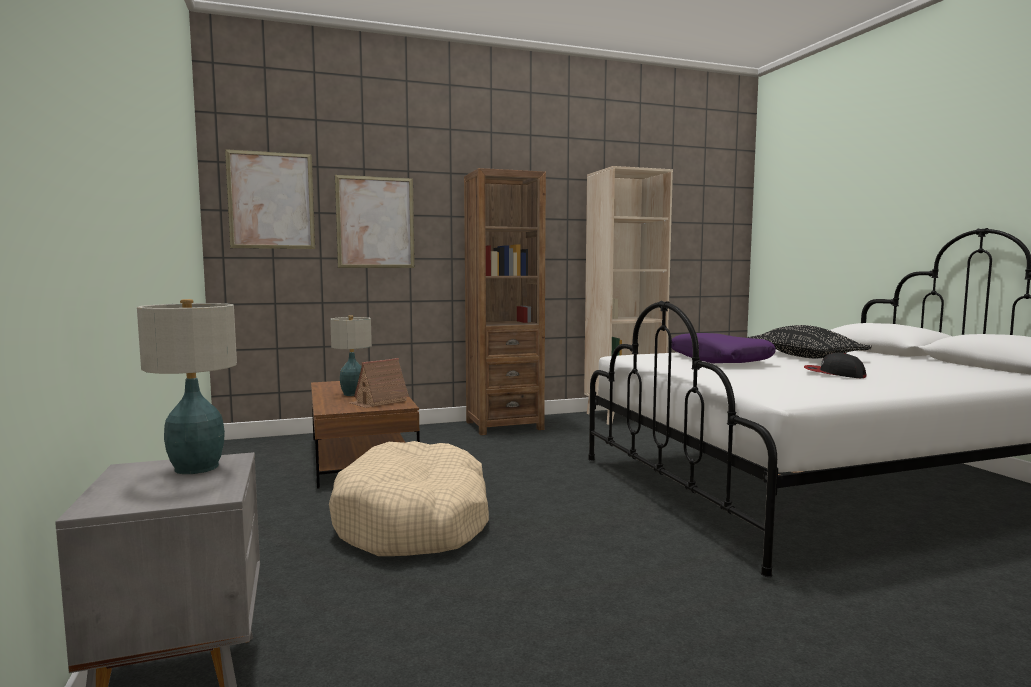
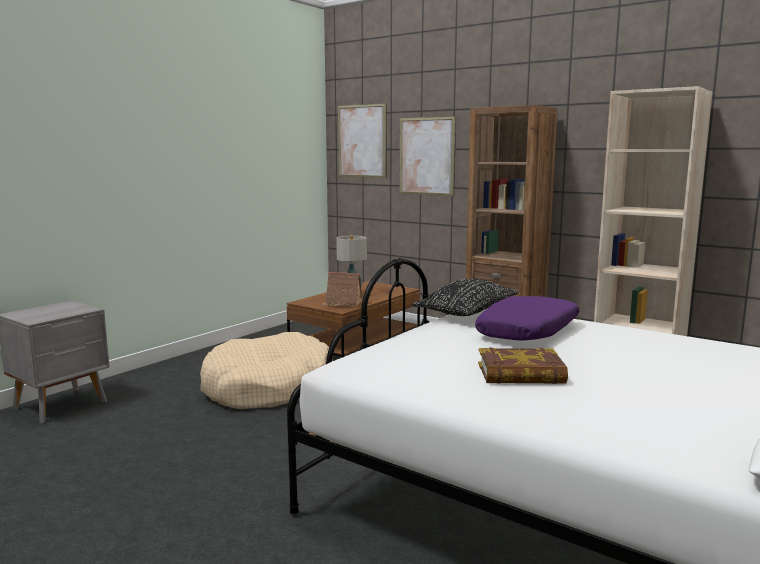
camera: 55 degrees right, 5 degrees up
table lamp [137,299,237,474] -> none
black pillow [747,325,872,358] -> black pillow moved to [412,279,519,316]
cap [804,352,866,378] -> book [478,347,568,384]

